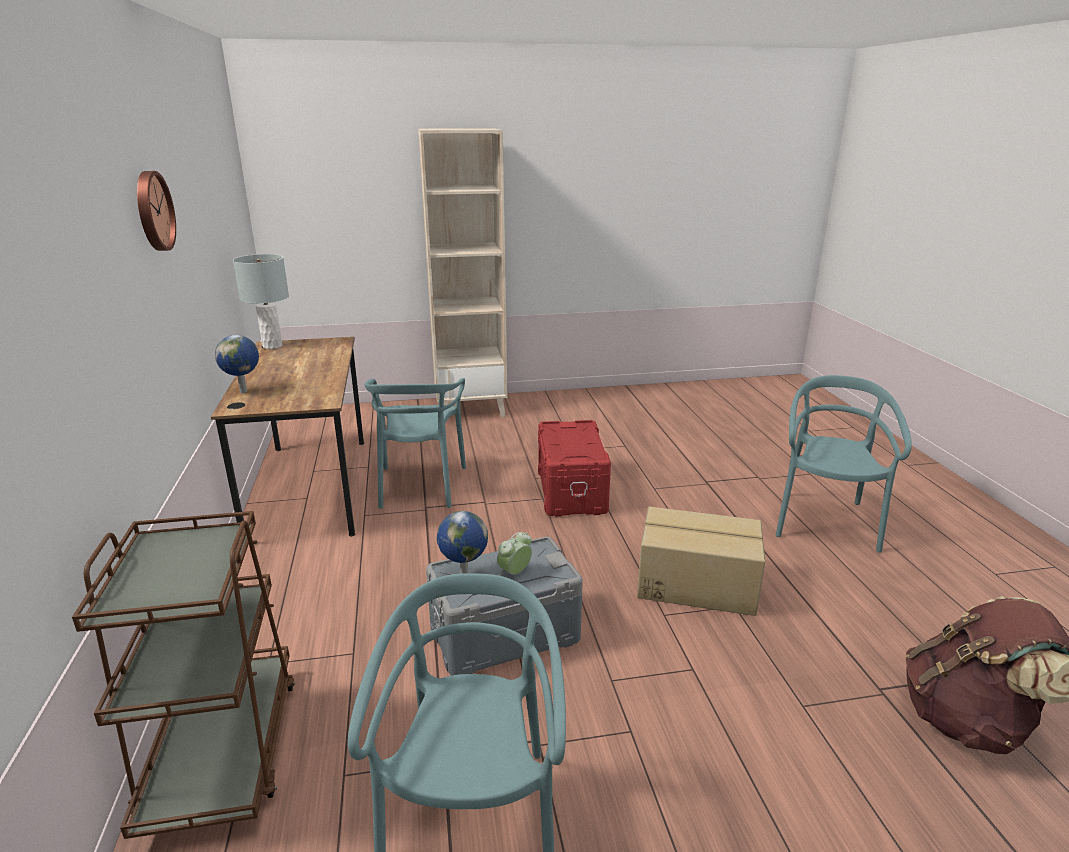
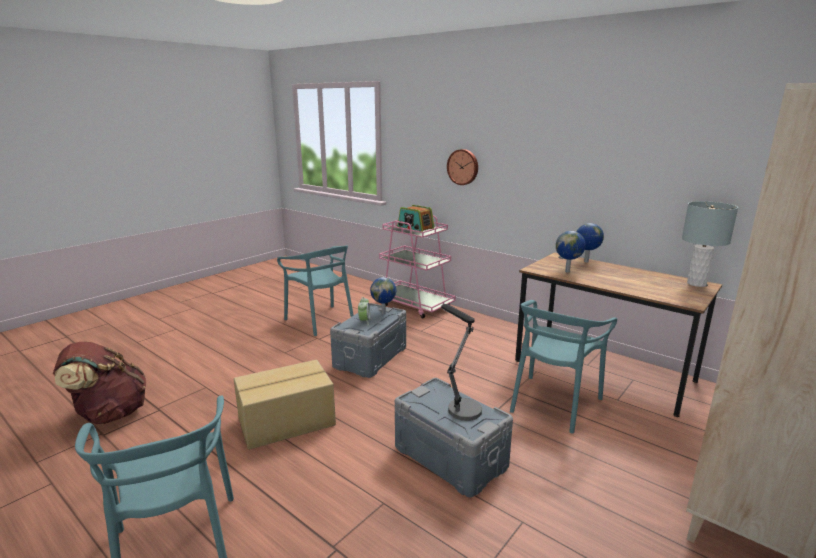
camera: 140 degrees right, 5 degrees down
brown cart [72,511,295,839] -> pink cart [379,216,455,318]
wall clock [137,171,176,251] -> wall clock moved to [447,149,478,185]
turquoise chair [364,378,466,509] -> turquoise chair turned 105 degrees counterclockwise [510,300,617,433]
red storage box [538,420,611,517] -> grey storage box [395,378,513,497]
none -> radio [397,205,434,232]
none -> table lamp [441,304,482,421]
none -> globe [556,231,586,272]

